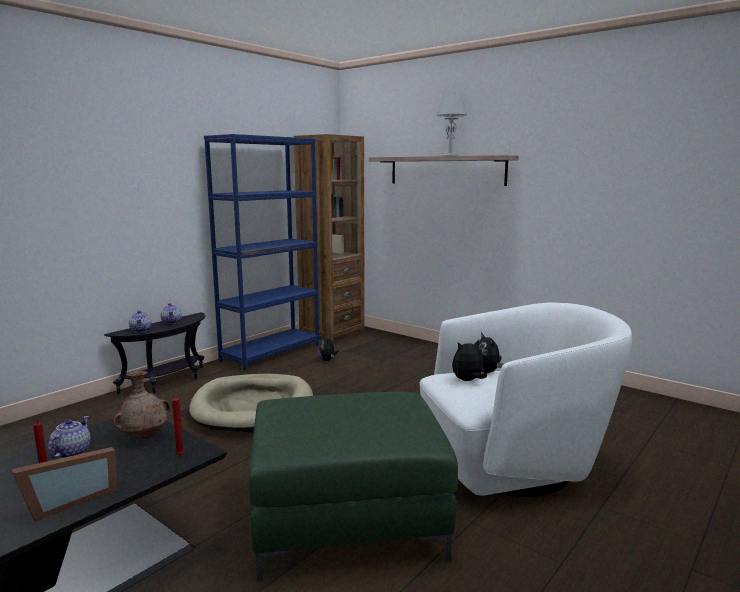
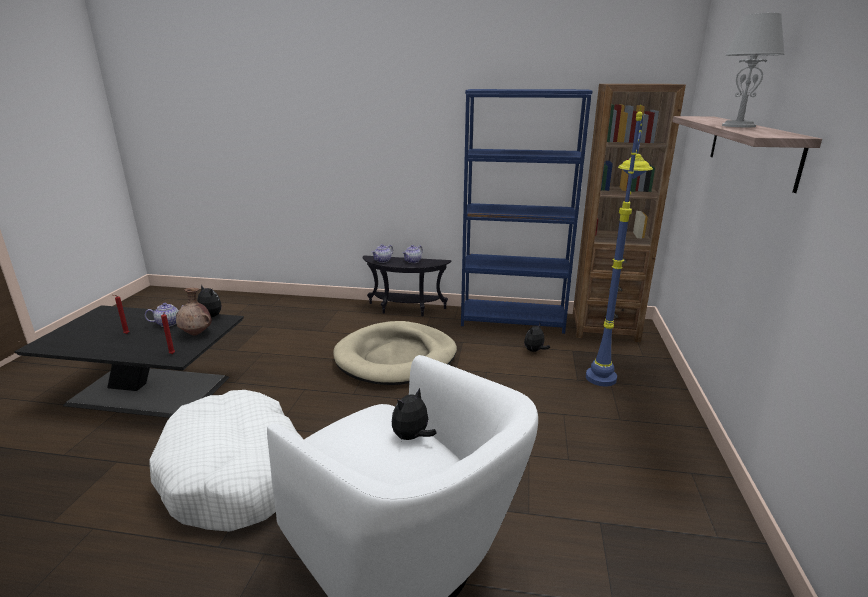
camera: 60 degrees right, 10 degrees up
picture frame [11,447,118,522] -> none
green ottoman [249,392,458,582] -> white dog bed [149,390,303,532]
plush toy [452,339,487,381] -> plush toy moved to [197,285,221,317]
none -> blue floor lamp [586,105,653,386]

